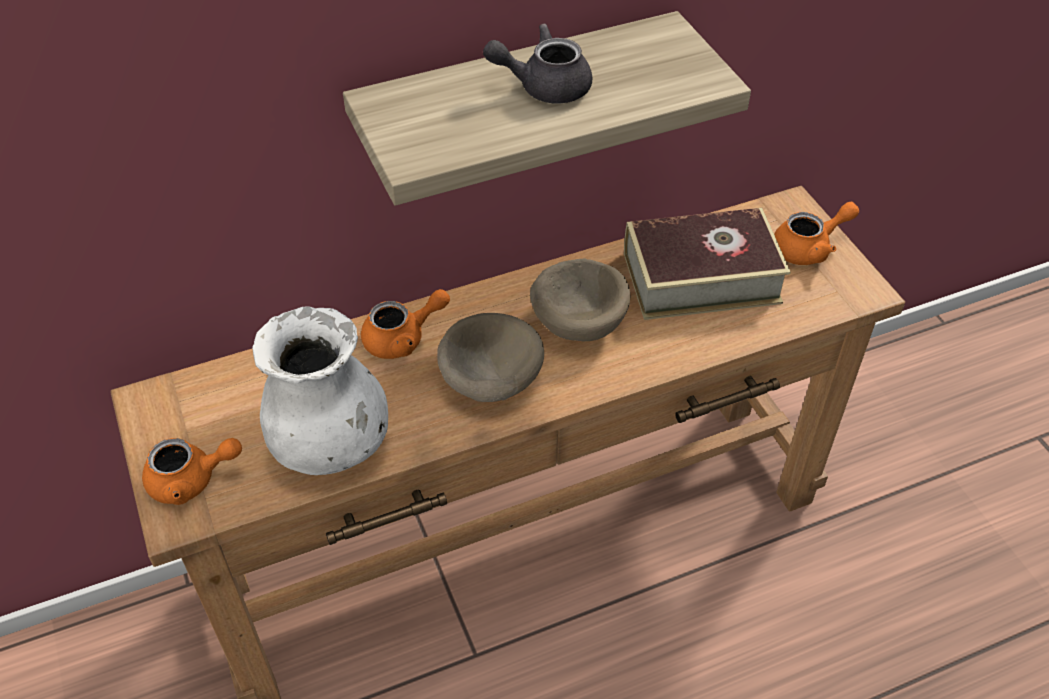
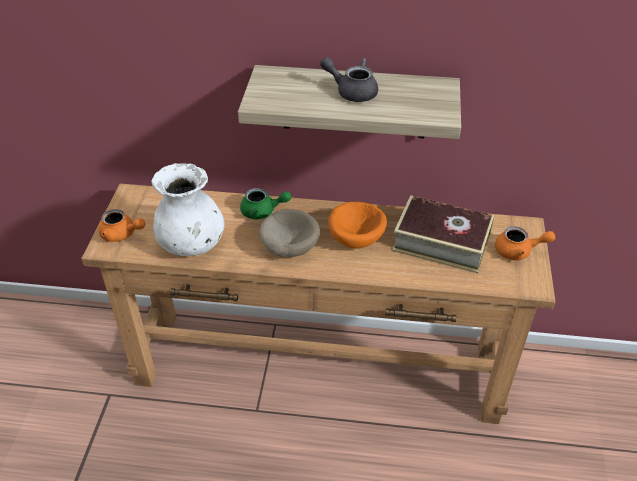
camera: 30 degrees right, 5 degrees down
orange teapot [361,289,450,359] -> green teapot [240,188,291,220]
beige bowl [530,259,631,342] -> orange bowl [328,202,387,249]

